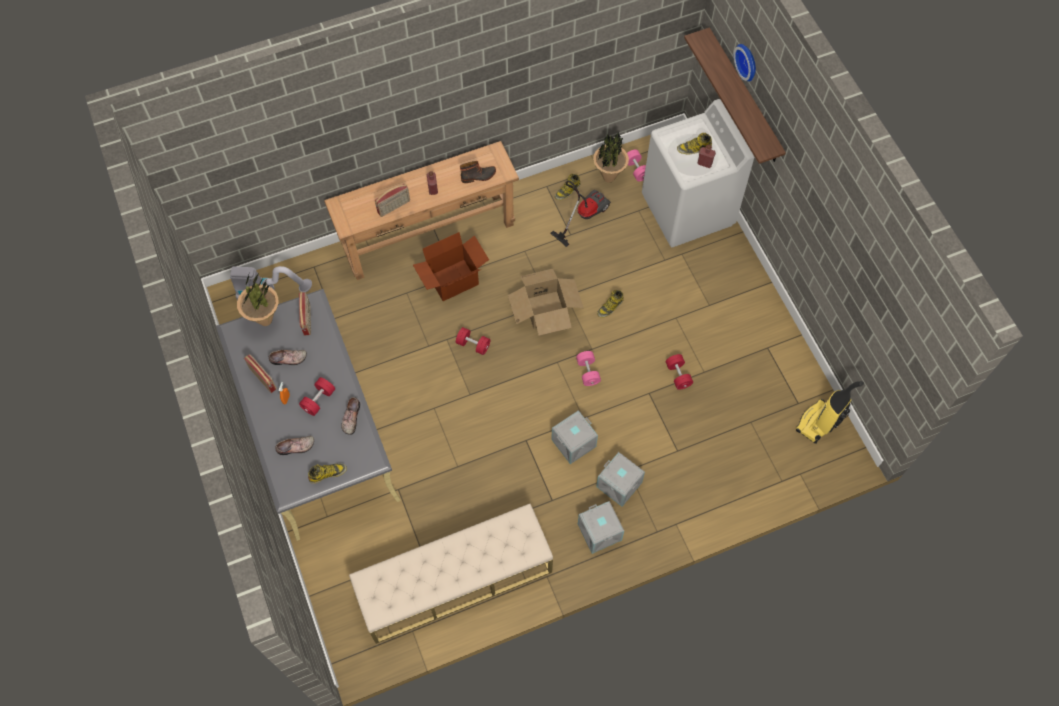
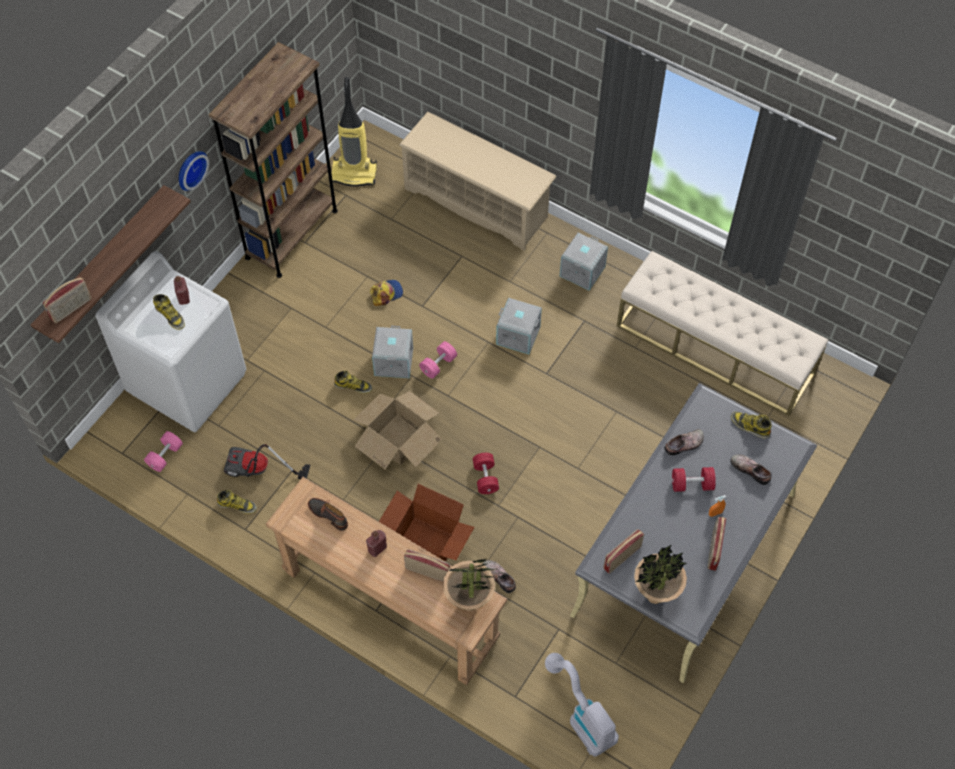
camera: 125 degrees left, 5 degrees down
shoe [269,349,307,365] -> shoe moved to [483,560,516,593]
potted plant [593,132,629,183] -> potted plant moved to [443,559,499,611]
grey storage box [596,452,645,507] -> grey storage box moved to [372,326,413,378]
red dumbbell [666,354,693,390] -> cap [370,280,403,306]
wall clock [734,44,756,82] -> wall clock moved to [179,151,209,191]
none -> radio [43,277,92,323]
none -> brown bookcase [208,42,338,278]
none -> beige shoe rack [399,112,556,251]

